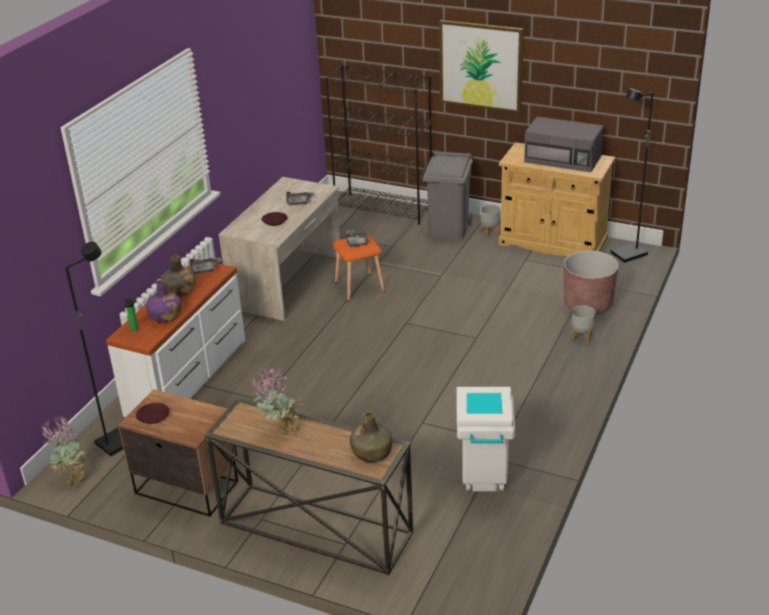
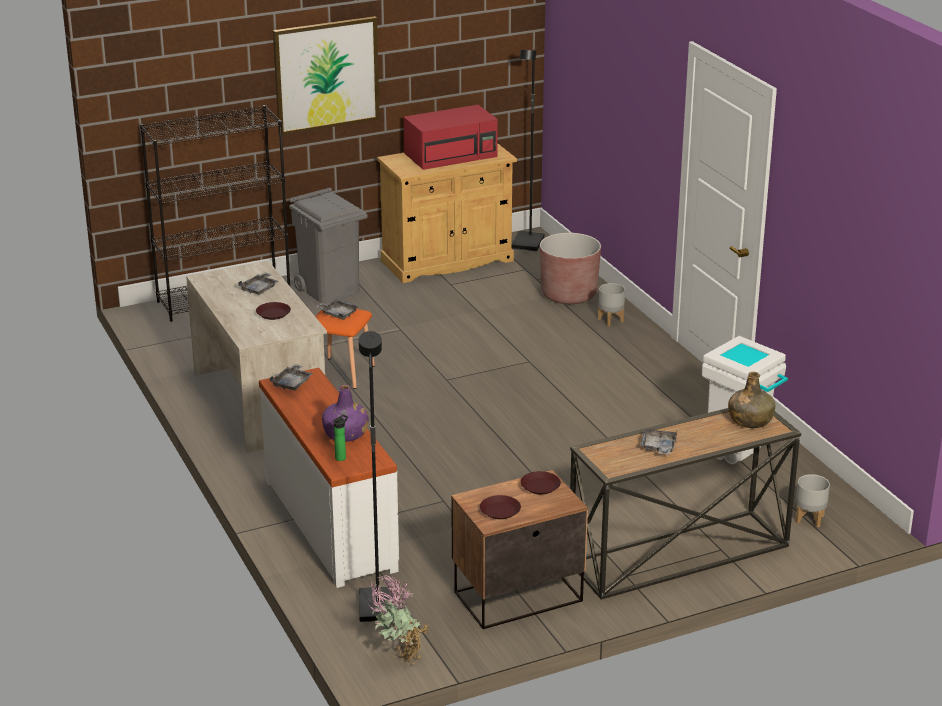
camera: 50 degrees left, 5 degrees down
green bottle [161,255,196,297] -> none
potted plant [251,368,304,436] -> grey tray [640,429,677,454]
grey planter [481,204,501,237] -> grey planter moved to [796,474,830,527]
grey microwave [524,116,604,172] -> red microwave [403,105,498,170]
none -> brown plate [520,471,561,495]

